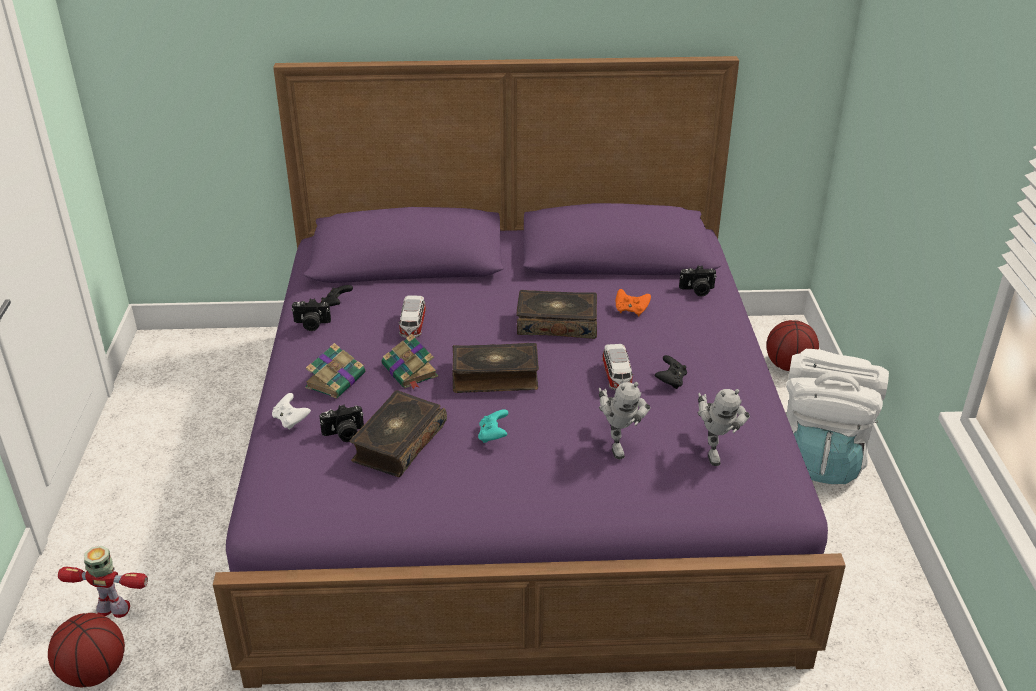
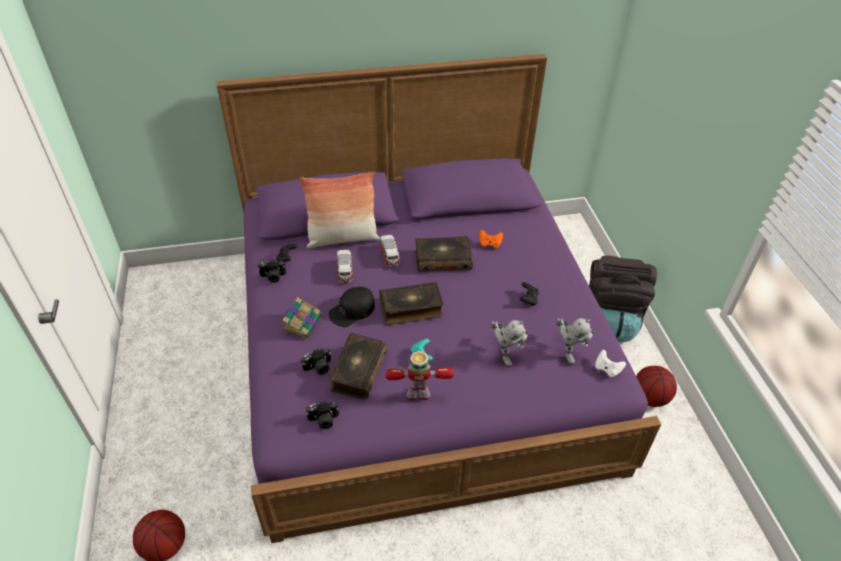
camera: 10 degrees left, 10 degrees up
toy robot [58,546,148,618] -> toy robot moved to [386,351,454,401]
white game controller [272,393,311,430] -> white game controller moved to [595,350,626,377]
book [381,334,438,389] -> black cap [329,287,375,327]
toy car [602,344,634,391] -> toy car moved to [379,235,400,267]
camera [679,265,717,296] -> camera moved to [306,401,339,429]
basketball [766,320,819,371] -> basketball moved to [636,366,677,407]
white backpack [786,349,889,484] -> black backpack [589,256,657,342]
none -> pillow [300,171,380,249]

